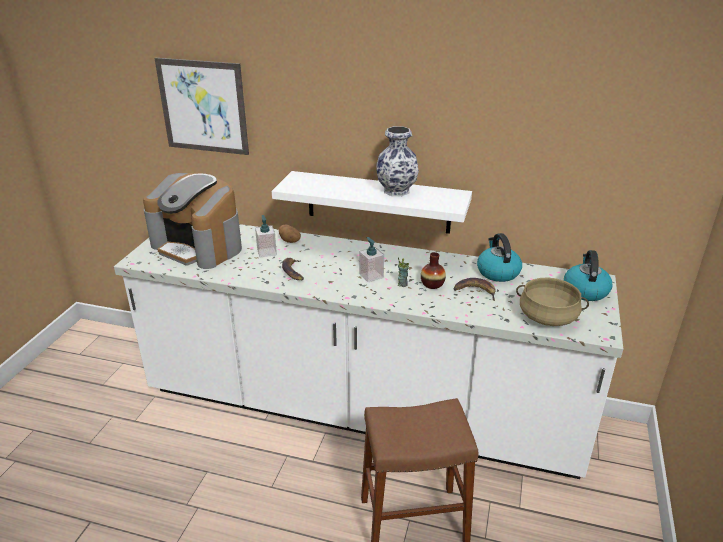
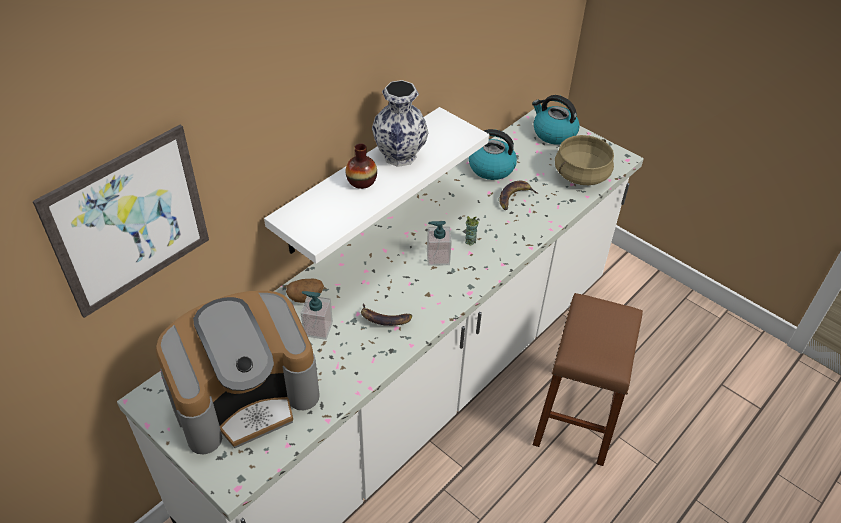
camera: 65 degrees left, 15 degrees up
vase [421,252,446,289] -> vase moved to [346,143,377,189]

